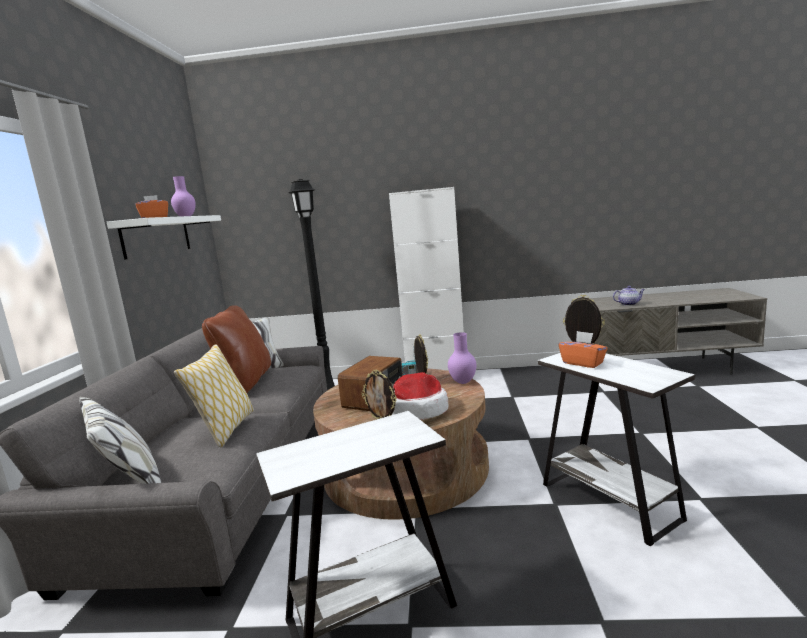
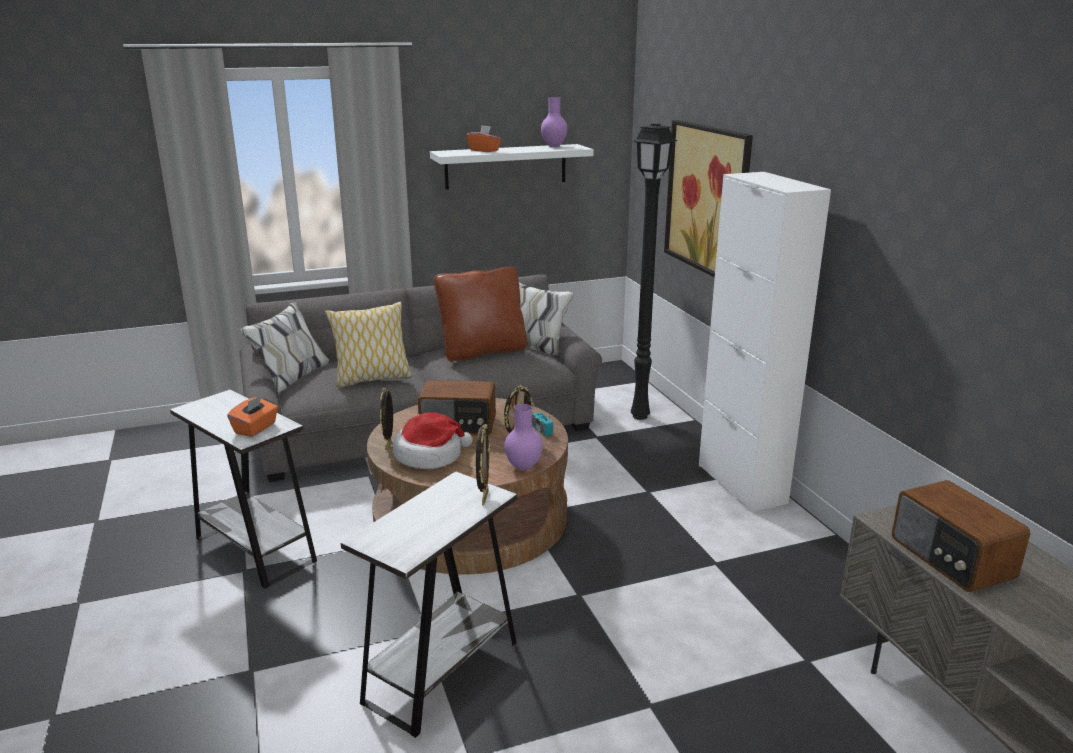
camera: 65 degrees right, 10 degrees up
orange tissue box [559,331,608,368] -> orange tissue box moved to [227,395,278,437]
teapot [613,286,645,306] -> radio [892,480,1030,592]
none -> picture [664,120,753,277]

